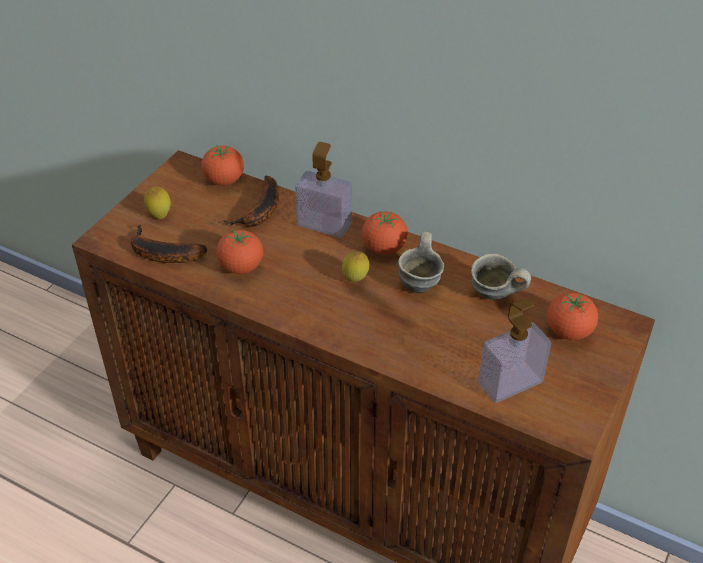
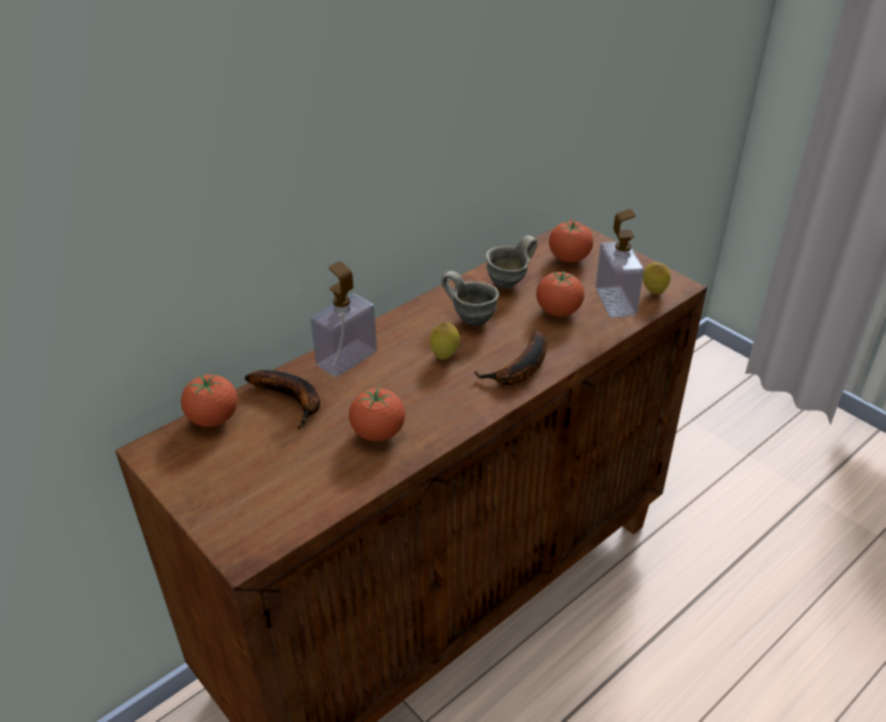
camera: 70 degrees left, 5 degrees down
banana [131,225,207,263] -> banana moved to [474,330,547,385]
lemon [144,187,171,219] -> lemon moved to [643,262,671,295]
tomato [362,211,408,255] -> tomato moved to [536,271,584,316]

